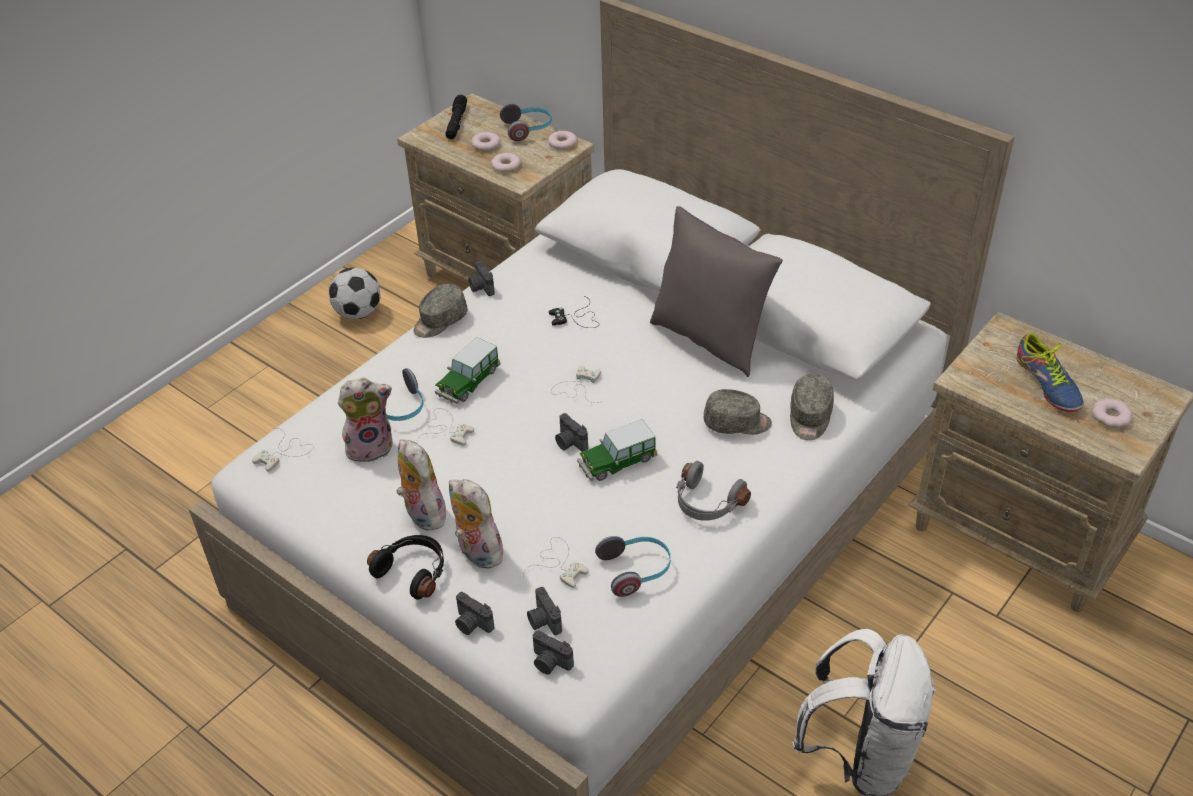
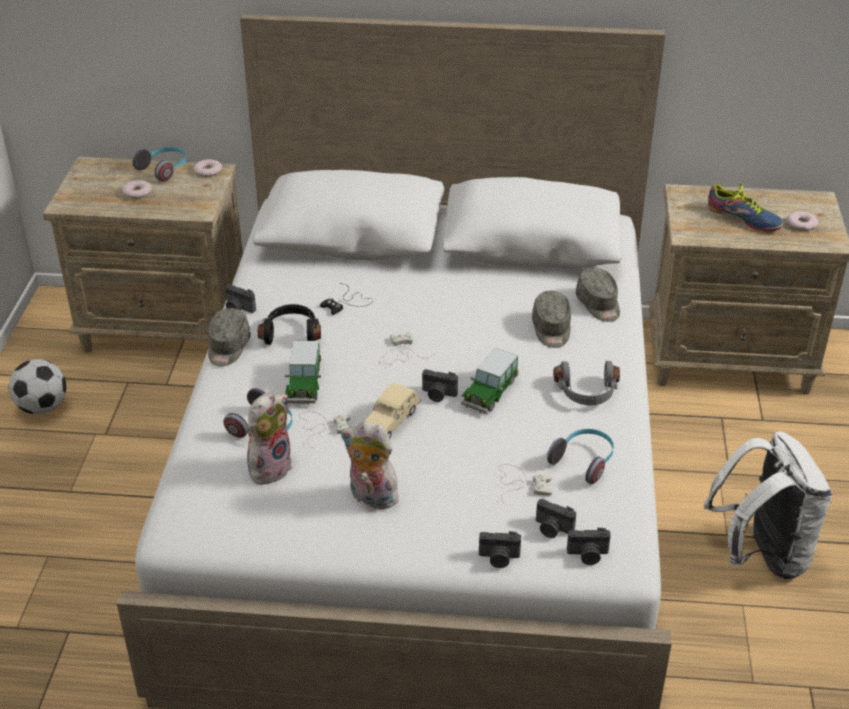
camera: 35 degrees left, 5 degrees down
white game controller [252,428,314,472] -> none
black headphones [367,535,444,600] -> black headphones moved to [258,304,321,345]
black flashlight [446,95,467,139] -> none
plush toy [449,479,506,569] -> none
donut [491,153,521,172] -> none
grey pillow [650,206,783,377] -> none
grey cap [703,389,772,435] -> grey cap turned 120 degrees clockwise [532,291,571,348]
none -> beige toy car [364,383,421,438]

